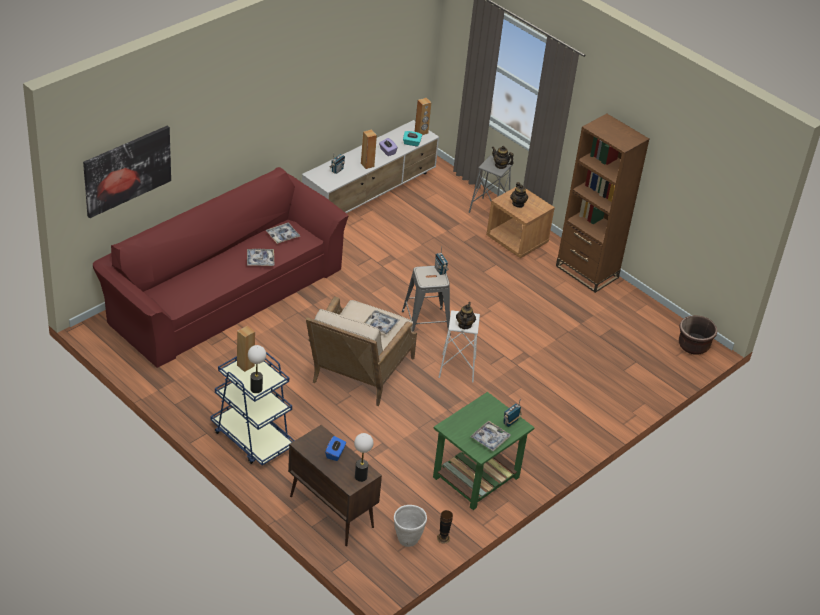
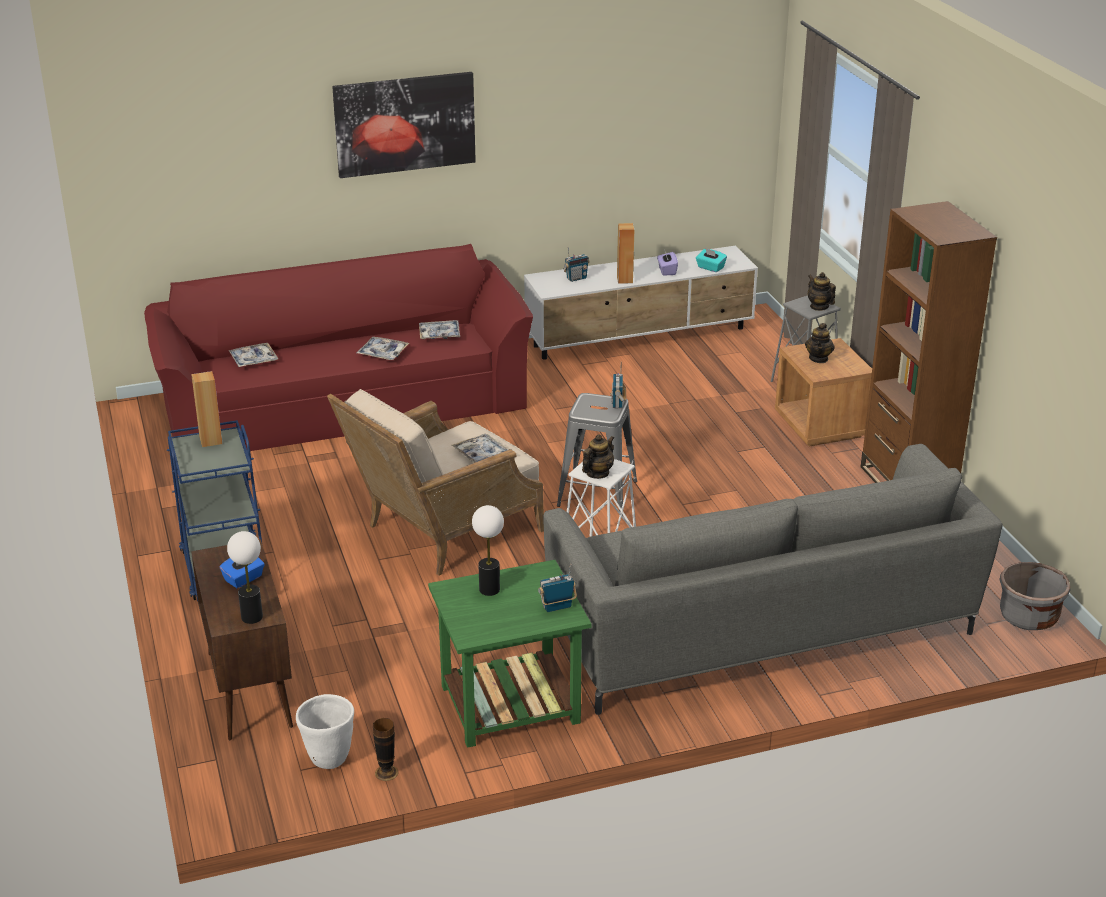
camera: 30 degrees right, 10 degrees down
picture [83,126,171,218] -> picture moved to [332,72,476,178]
table lamp [248,345,266,393] -> table lamp moved to [472,505,504,596]
brown speaker [415,98,432,135] -> none
tray [470,421,511,451] -> tray moved to [229,343,278,367]
brown planter [679,315,717,355] -> grey planter [999,562,1070,630]
none -> grey sofa [543,444,1003,715]

